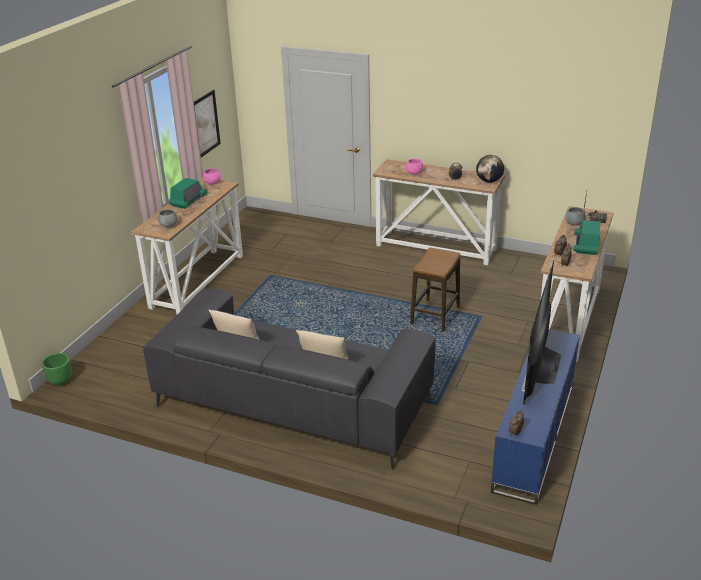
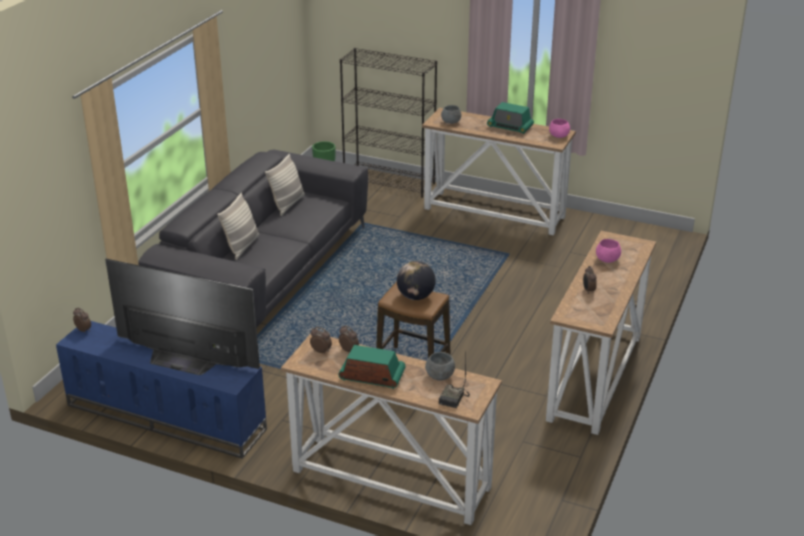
camera: 90 degrees right, 0 degrees up
picture [194,90,221,157] -> none
globe [476,155,504,183] -> globe moved to [397,261,436,300]
none -> black bookcase [340,48,437,198]

